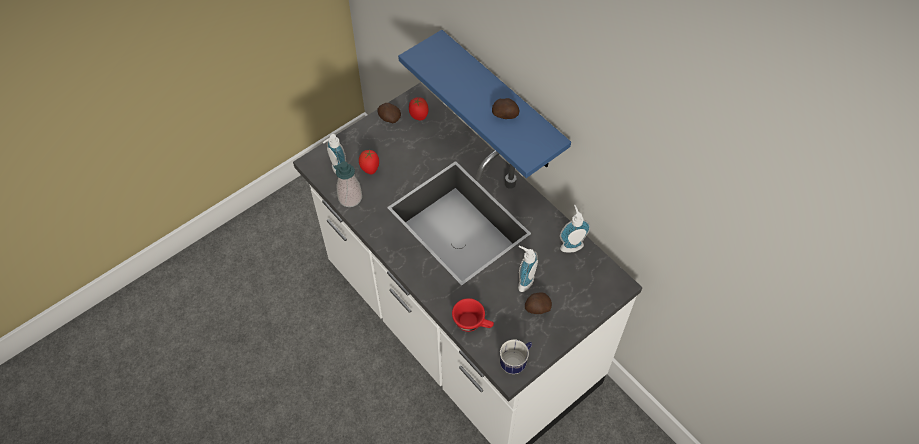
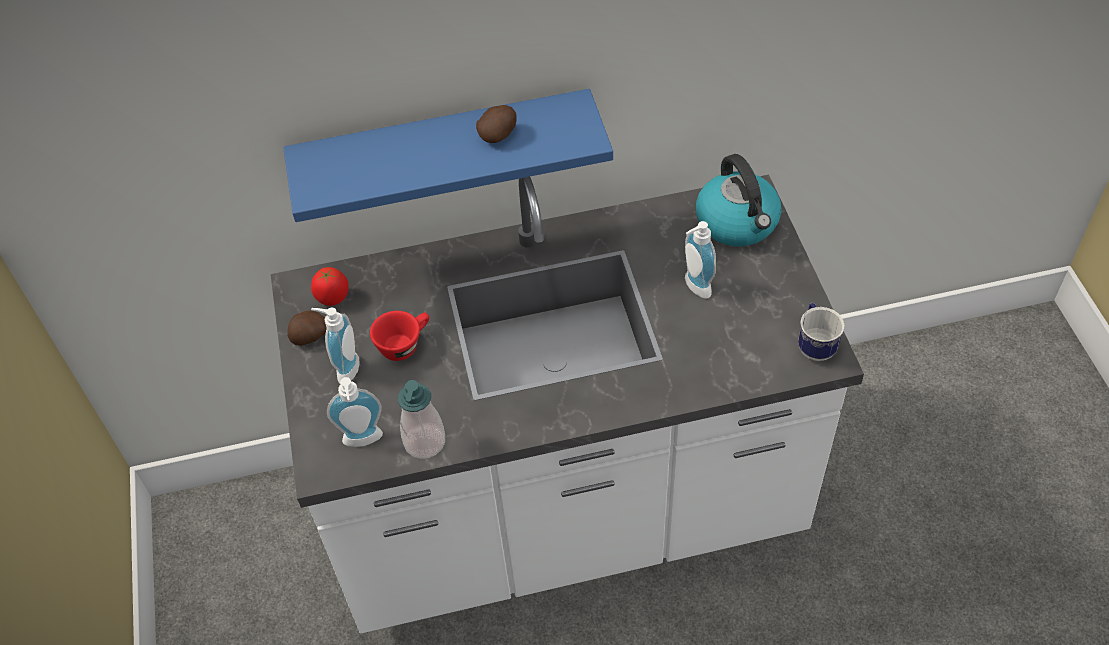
camera: 60 degrees left, 5 degrees down
tomato [359,150,379,174] -> none
red cup [452,298,494,332] -> red cup moved to [370,311,429,361]
potato [525,292,552,314] -> none
soap dispenser [560,205,591,253] -> soap dispenser moved to [311,308,360,384]
none -> kettle [696,154,782,246]

